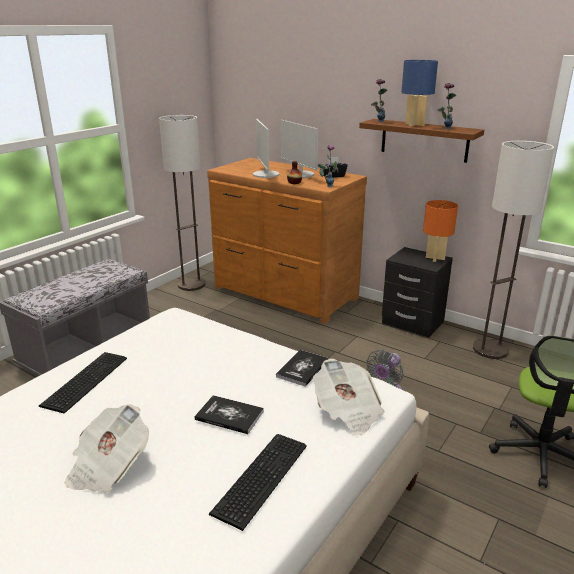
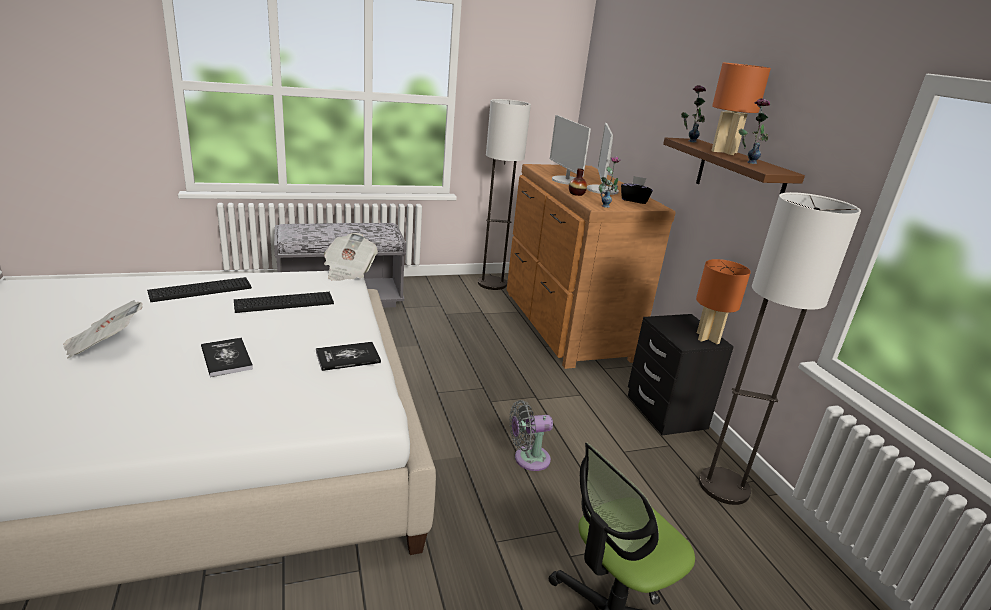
camera: 35 degrees right, 0 degrees up
keyboard [209,434,307,531] -> keyboard moved to [234,292,334,313]
monitor [253,119,279,178] -> monitor turned 45 degrees counterclockwise [550,115,591,185]
newspaper [313,358,385,436] -> newspaper moved to [324,233,378,281]
blue table lamp [401,60,438,126] -> orange table lamp [711,63,771,155]

